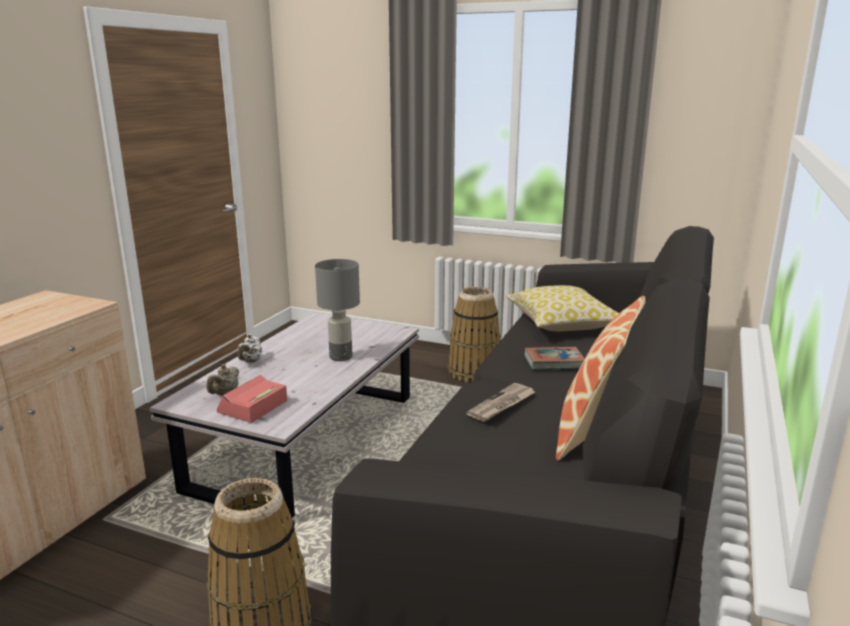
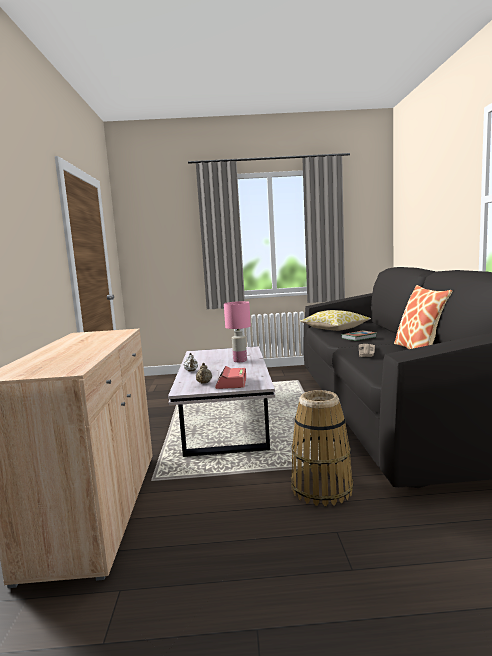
camera: 25 degrees left, 10 degrees down
grey table lamp [315,259,360,361] -> pink table lamp [224,301,251,362]
basket [448,287,501,383] -> none

